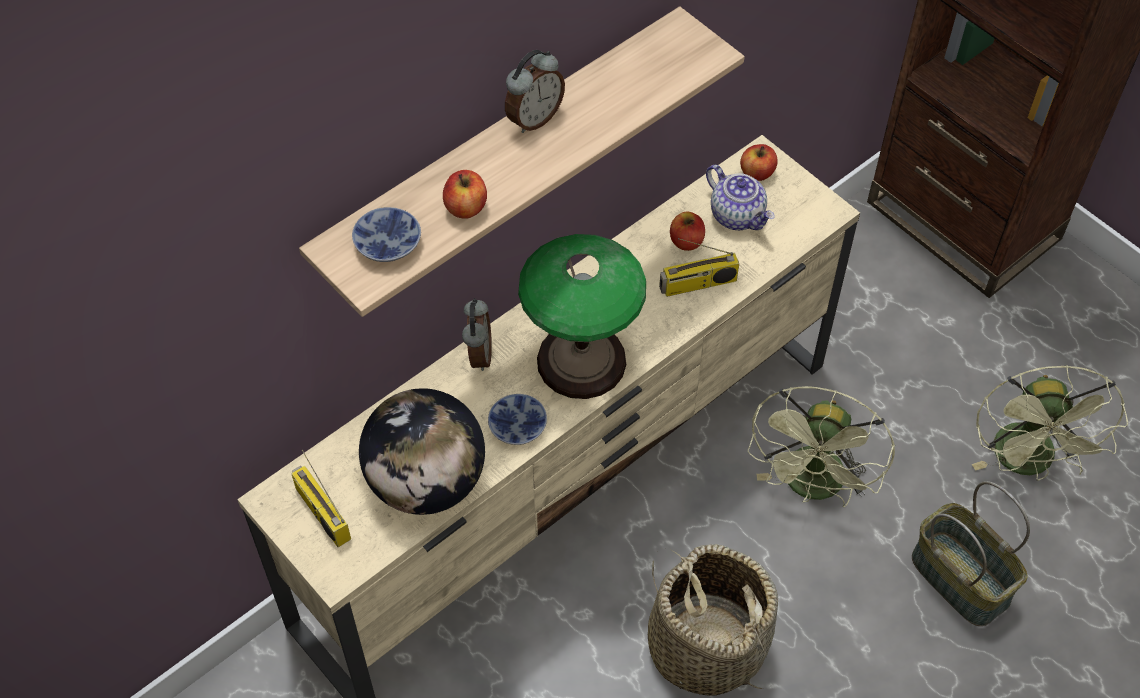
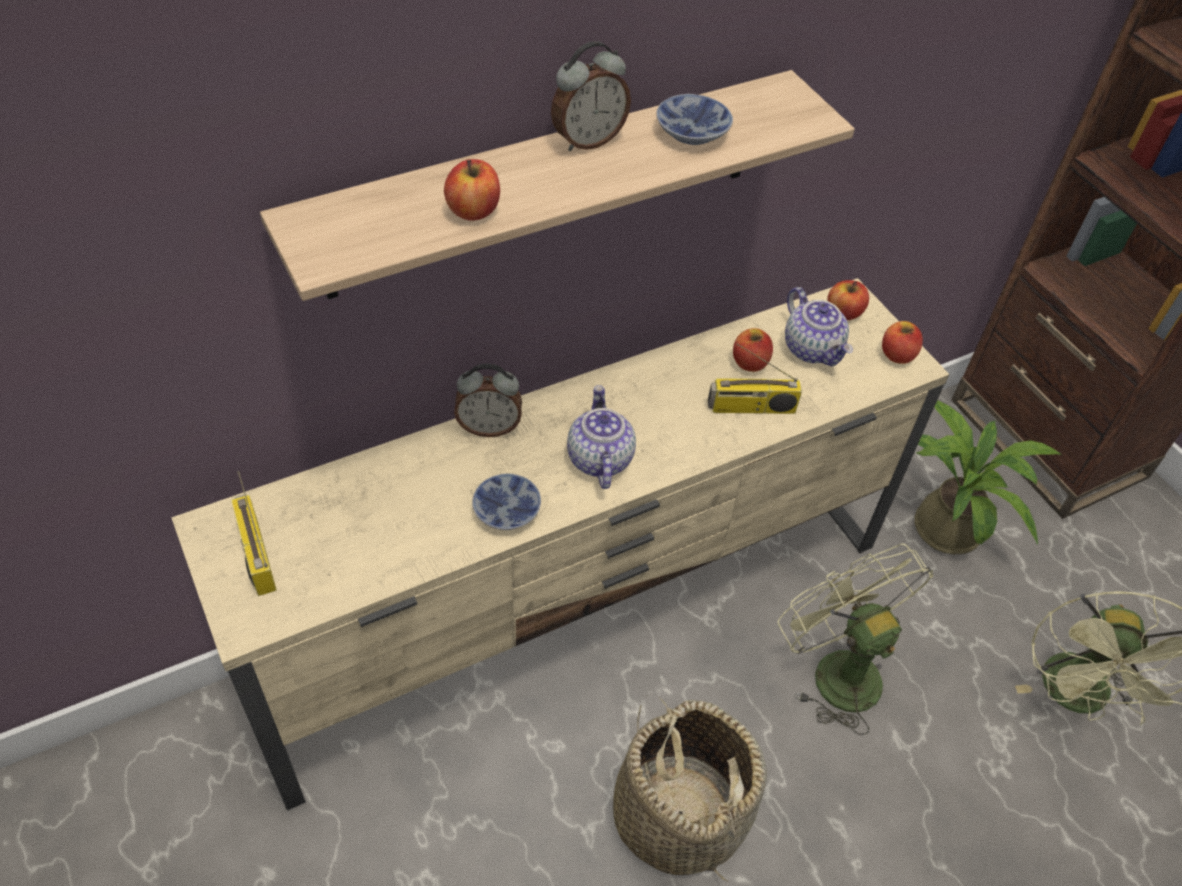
camera: 10 degrees right, 5 degrees down
bowl [352,207,421,262] -> bowl moved to [656,94,733,145]
globe [359,388,485,515] -> none
alarm clock [462,298,492,371] -> alarm clock turned 75 degrees clockwise [454,364,522,437]
table lamp [518,234,646,399] -> teapot [567,385,636,489]
green fan [747,386,895,507] -> green fan turned 120 degrees clockwise [778,544,933,735]
basket [912,481,1030,626] -> none
none -> apple [882,321,923,364]
none -> potted plant [915,400,1061,554]

